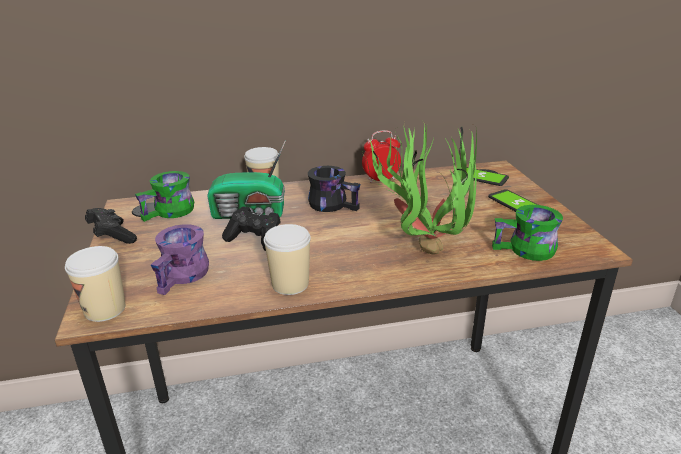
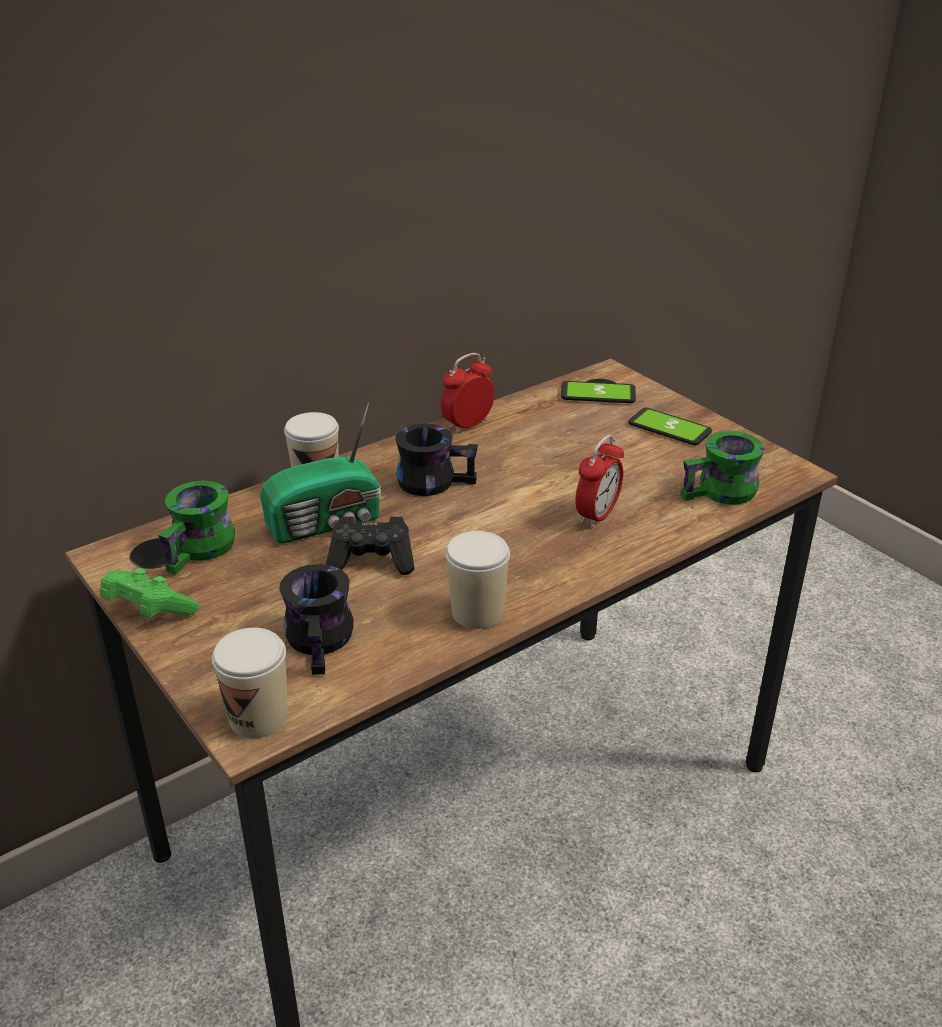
camera: 25 degrees left, 5 degrees up
black game controller [85,208,137,244] -> green game controller [100,568,199,618]
purple mug [151,224,209,295] -> black mug [279,564,354,675]
potted plant [365,120,477,254] -> alarm clock [575,435,624,528]

